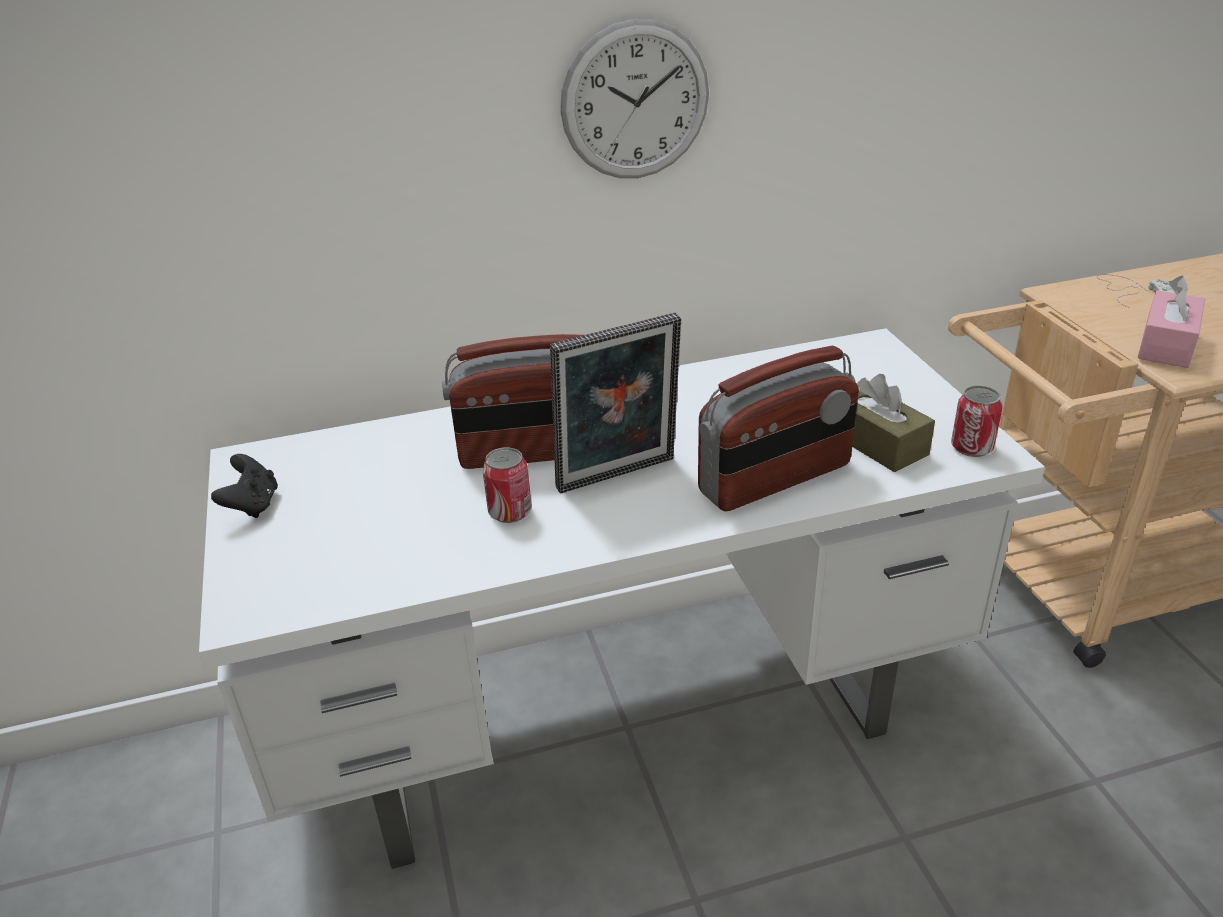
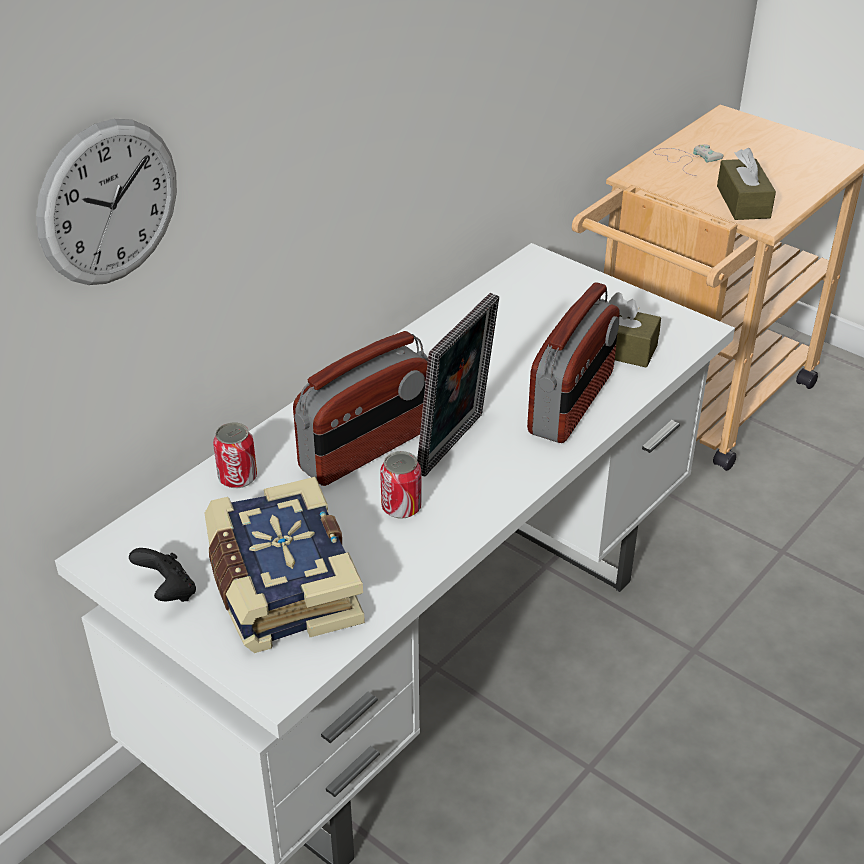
camera: 35 degrees left, 5 degrees up
wall clock [560,19,709,178] -> wall clock moved to [36,119,177,285]
can [951,386,1003,457] -> can moved to [213,422,257,488]
pink tissue box [1138,276,1205,368] -> brown tissue box [717,148,776,220]
none -> book [204,477,365,653]

